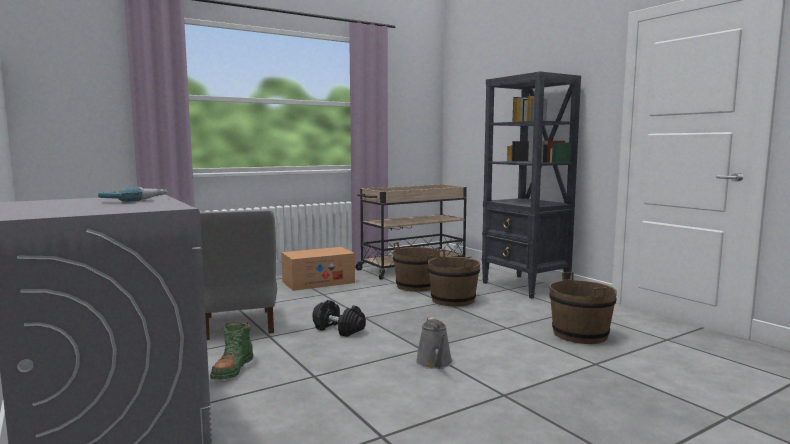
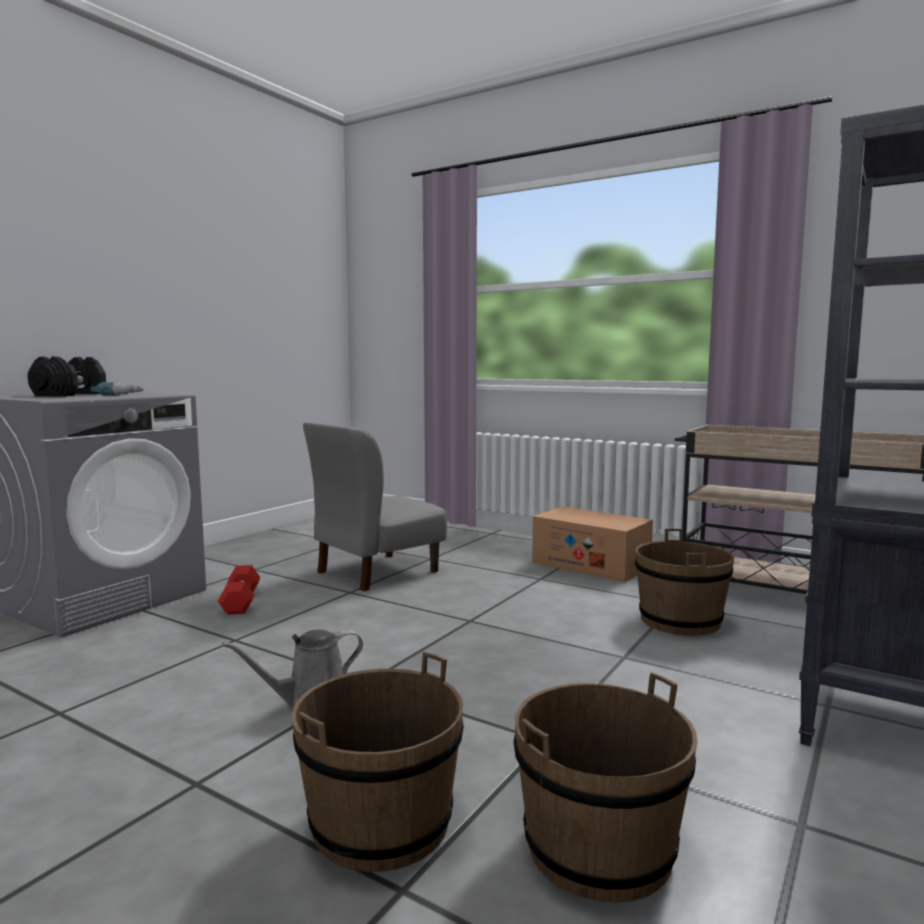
camera: 65 degrees right, 0 degrees up
green boot [210,322,253,379] -> red dumbbell [218,565,260,615]
black dumbbell [312,300,366,337] -> black dumbbell moved to [27,356,106,396]
brown bucket [428,250,480,307] -> brown bucket moved to [292,651,464,872]

